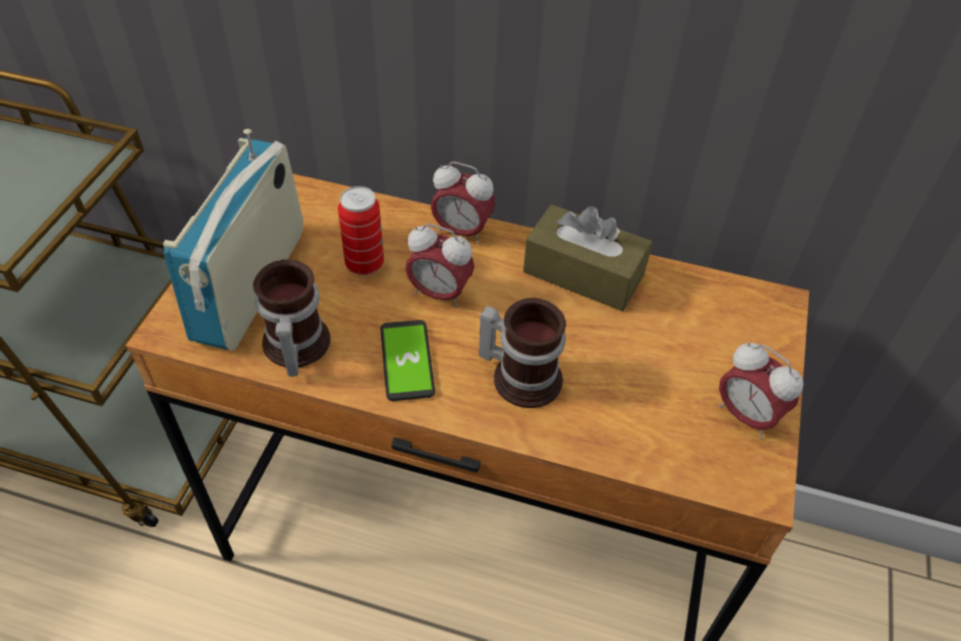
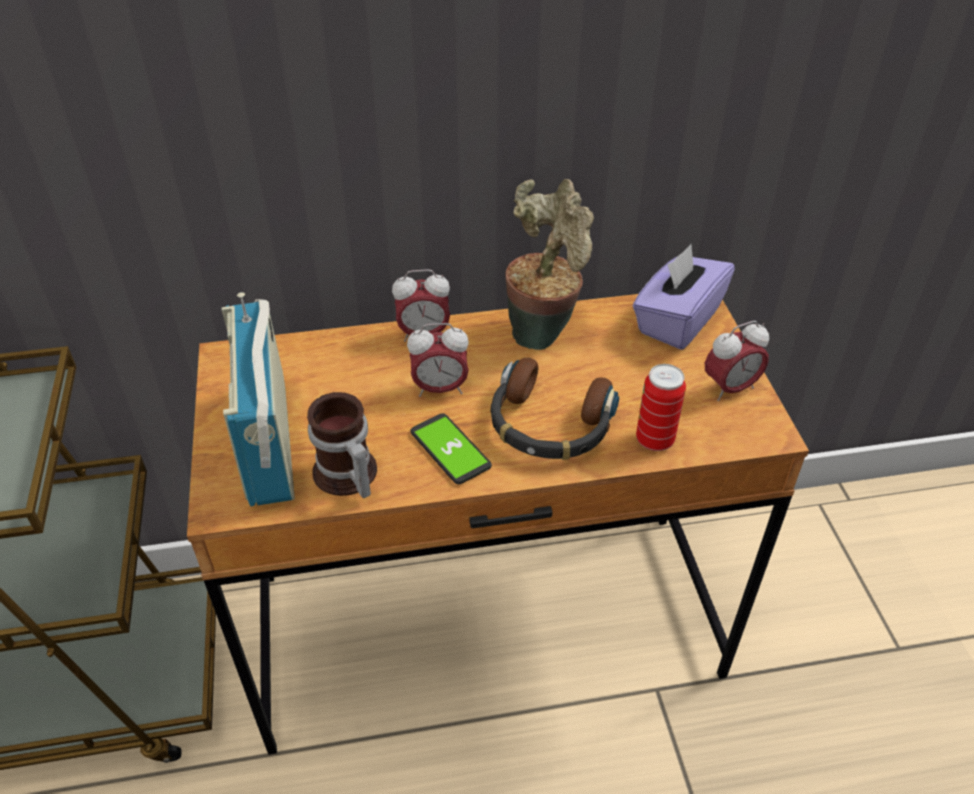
camera: 25 degrees left, 5 degrees down
can [338,186,384,275] -> can moved to [636,364,686,451]
mug [479,298,566,408] -> headphones [490,358,619,460]
brown tissue box [523,204,652,311] -> potted plant [505,179,594,350]
alarm clock [719,342,803,439] -> alarm clock turned 45 degrees counterclockwise [705,321,769,401]
none -> purple tissue box [633,244,735,350]

